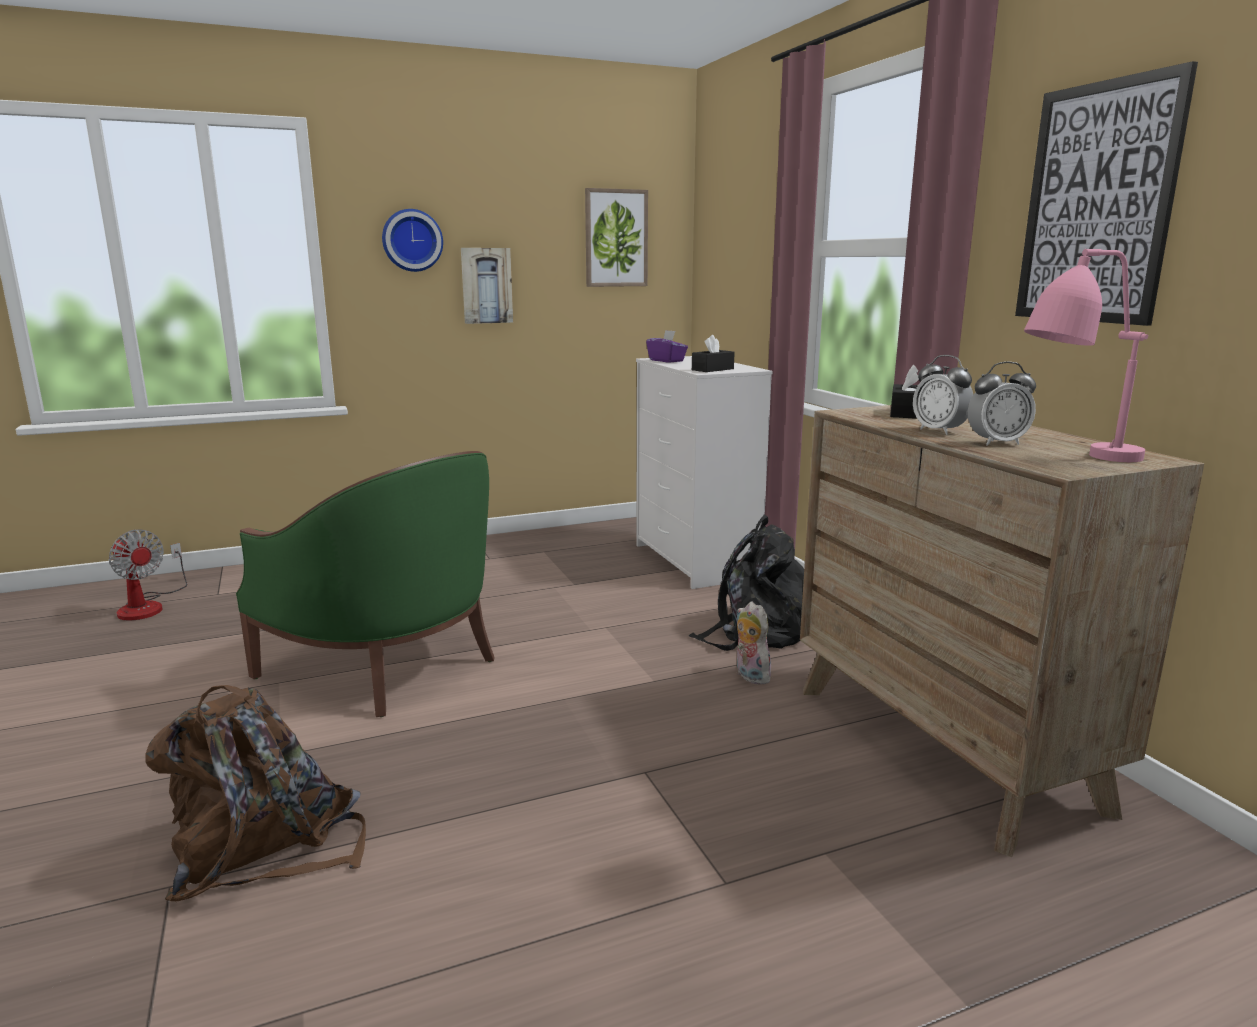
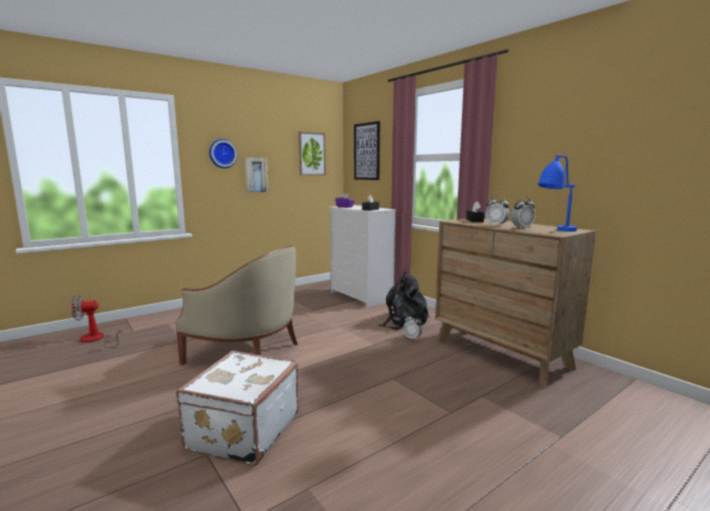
camera: 15 degrees left, 5 degrees down
fan [109,529,187,621] -> fan turned 135 degrees clockwise [71,295,122,348]
brown backpack [145,685,366,901] -> white suitcase [176,351,299,466]
green armchair [236,451,495,717] -> beige armchair [176,246,298,365]
plush toy [736,601,771,685] -> alarm clock [403,314,423,340]
picture [1015,61,1198,326] -> picture moved to [354,121,380,180]
pink table lamp [1024,249,1148,462] -> blue table lamp [538,155,577,232]

